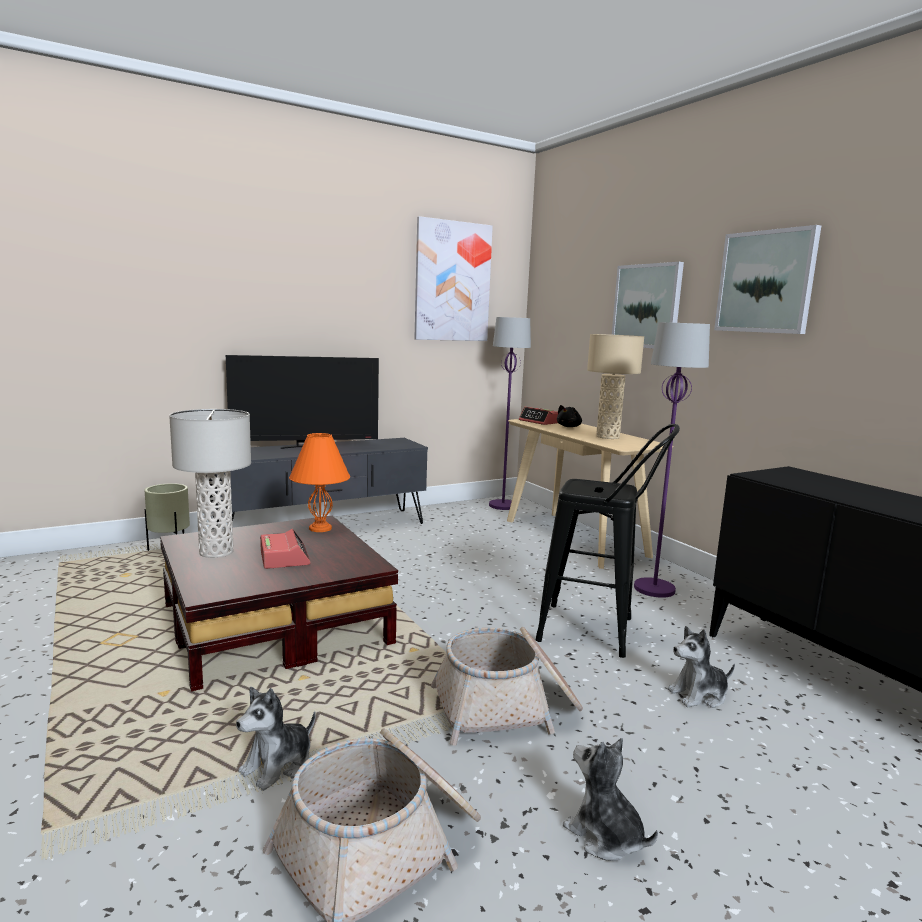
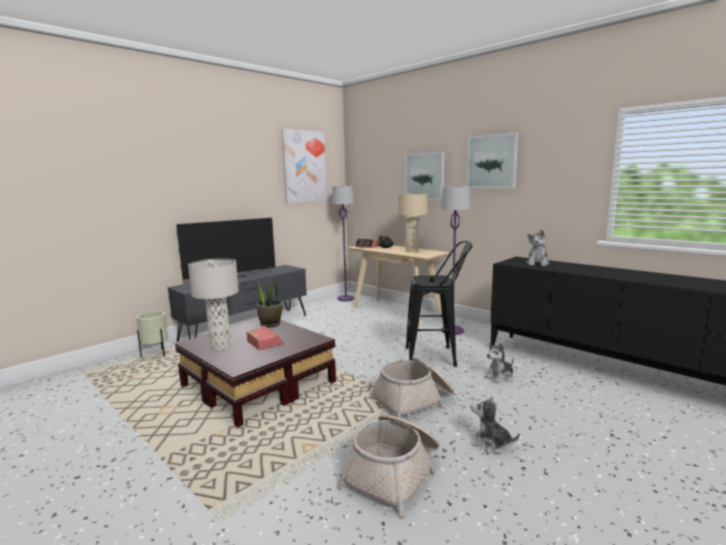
camera: 15 degrees left, 0 degrees up
plush toy [236,687,316,791] -> plush toy moved to [526,230,549,266]
orange table lamp [289,433,350,532] -> potted plant [256,279,282,327]

